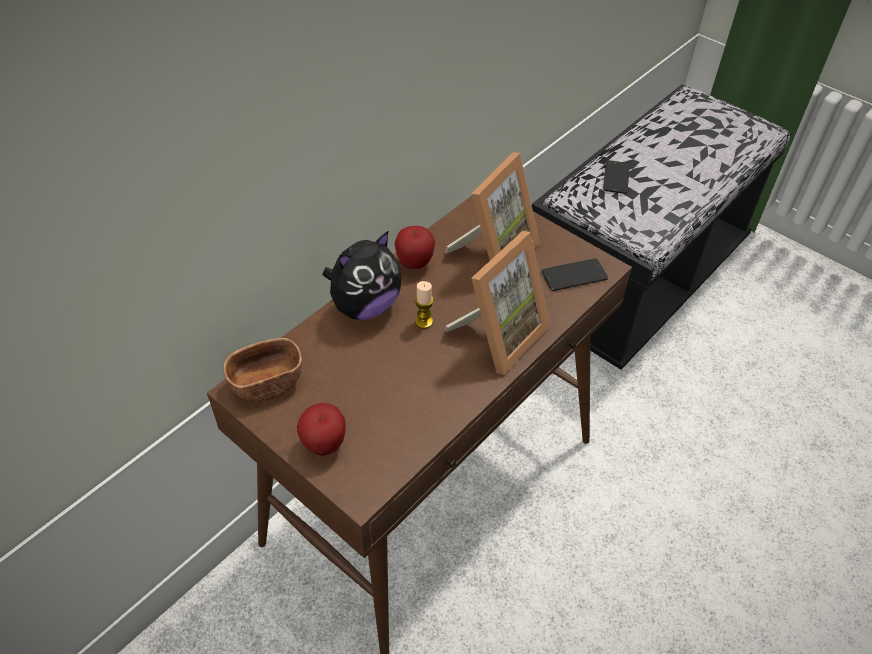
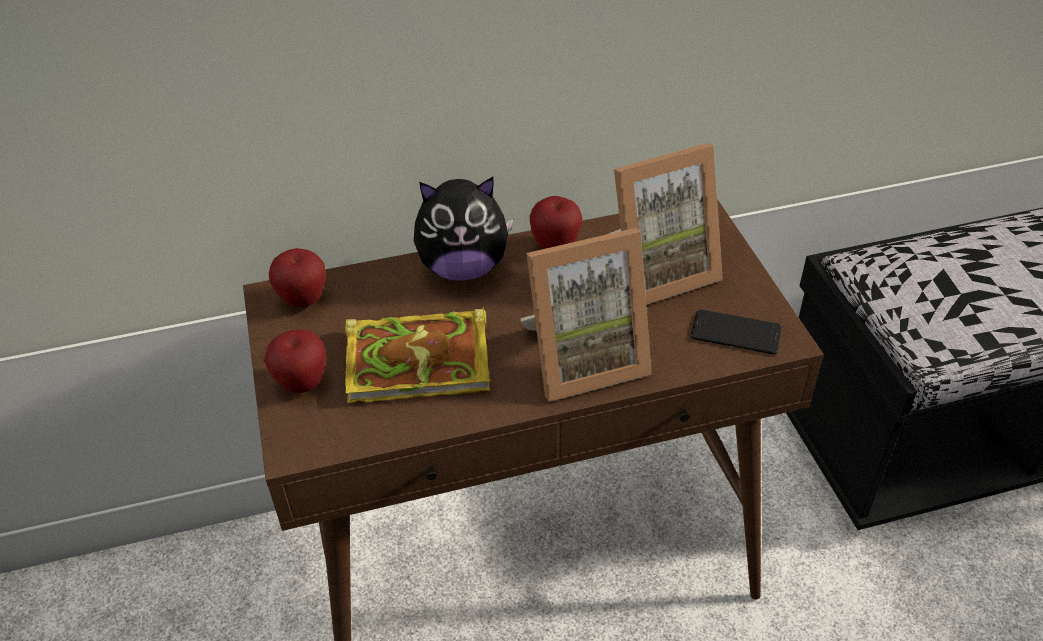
camera: 35 degrees right, 5 degrees down
brown bowl [223,338,302,402] -> apple [269,248,325,307]
candle [415,281,434,329] -> none
phone [603,160,630,194] -> none
none -> book [345,307,490,403]

